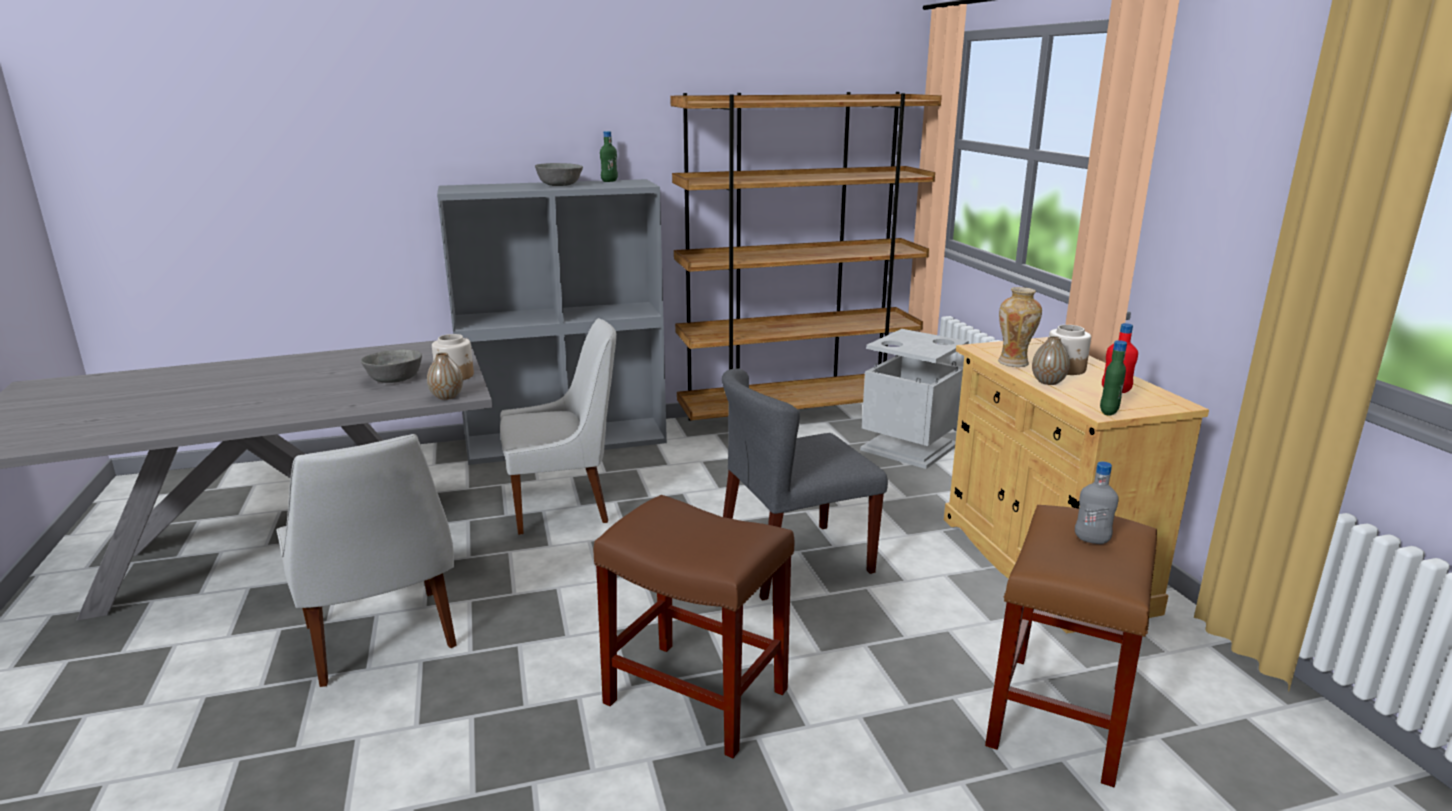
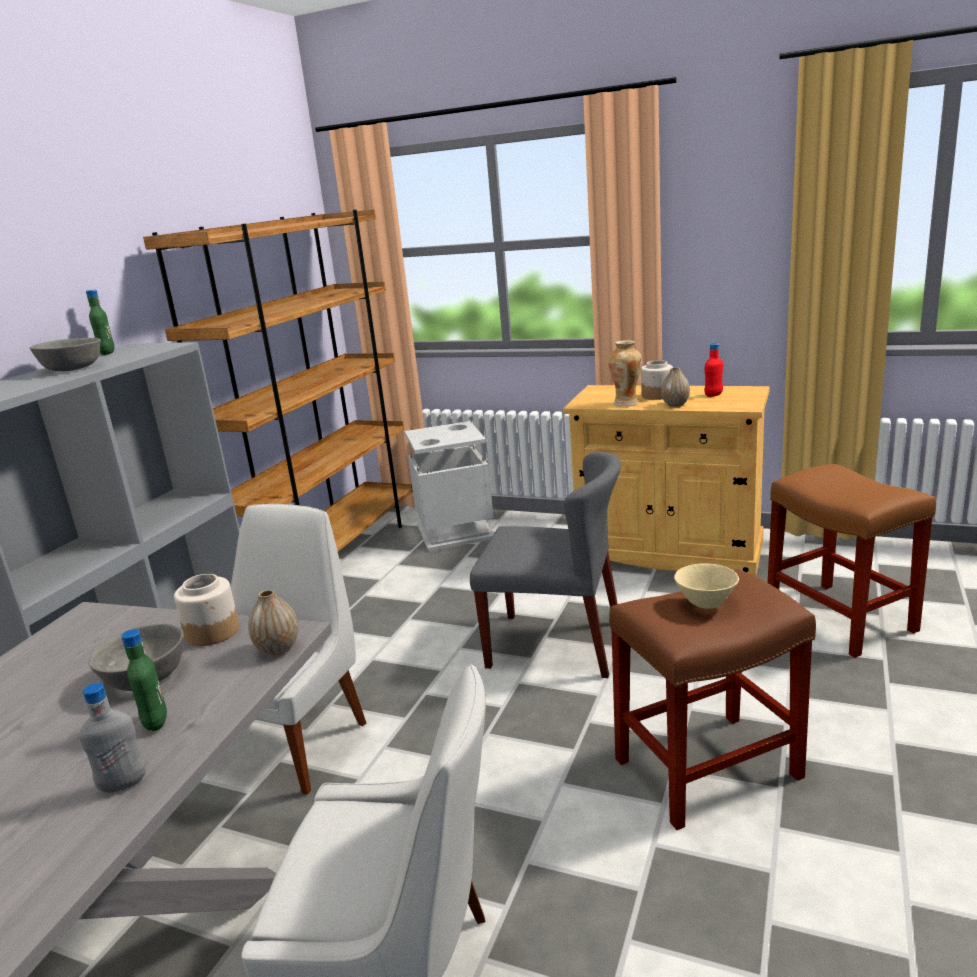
camera: 50 degrees left, 0 degrees up
grey chair [722,368,888,601] -> grey chair turned 90 degrees counterclockwise [470,451,621,678]
grey bottle [1075,462,1119,544] -> grey bottle moved to [79,683,146,793]
green bottle [1100,340,1127,416] -> green bottle moved to [121,629,167,731]
none -> beige bowl [674,563,739,609]

